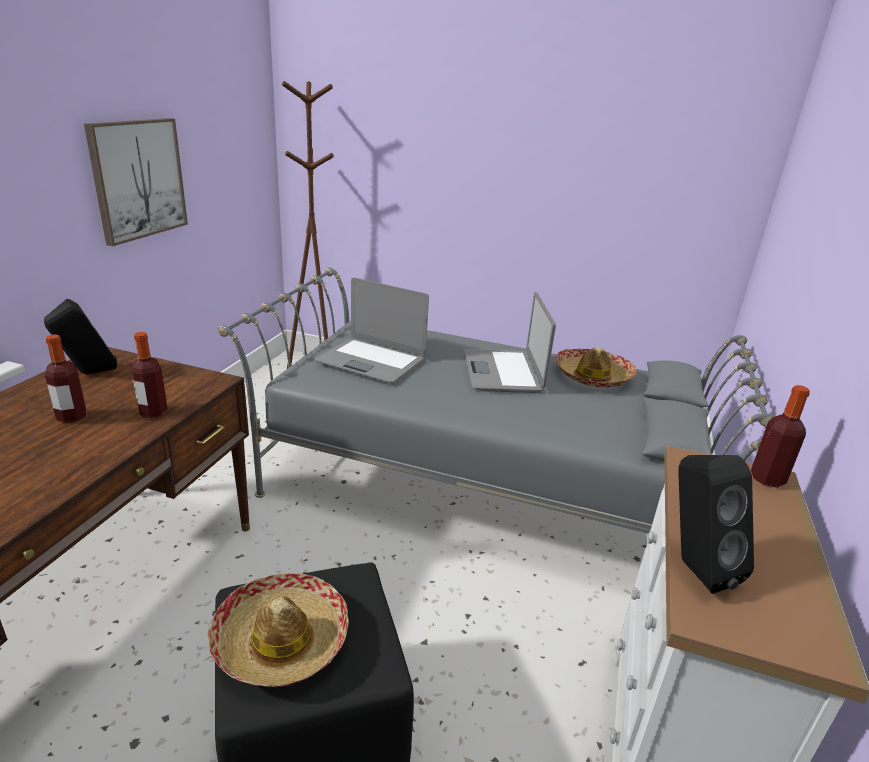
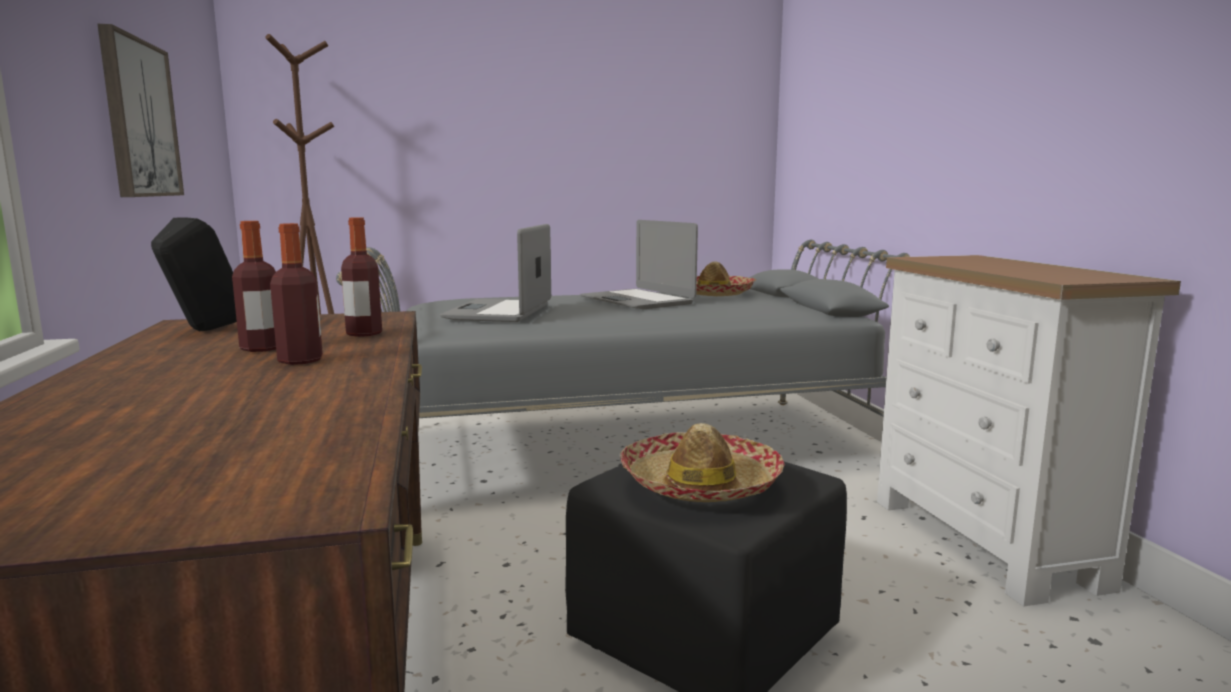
camera: 30 degrees left, 15 degrees down
laptop [315,278,429,383] -> laptop turned 105 degrees clockwise [440,224,551,322]
black speaker [678,455,754,594] -> none
bottle [751,385,810,488] -> bottle moved to [270,223,323,365]

